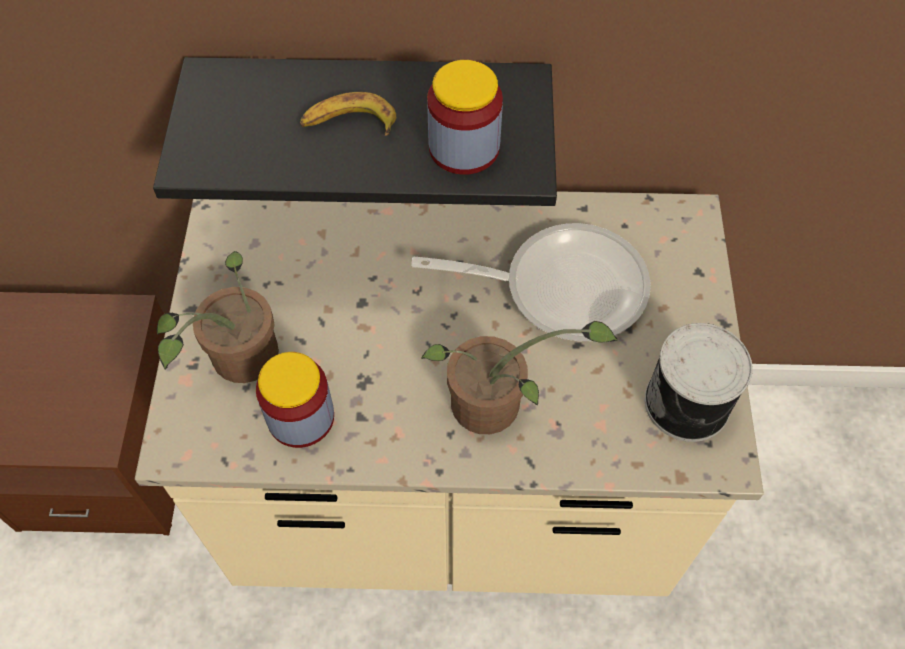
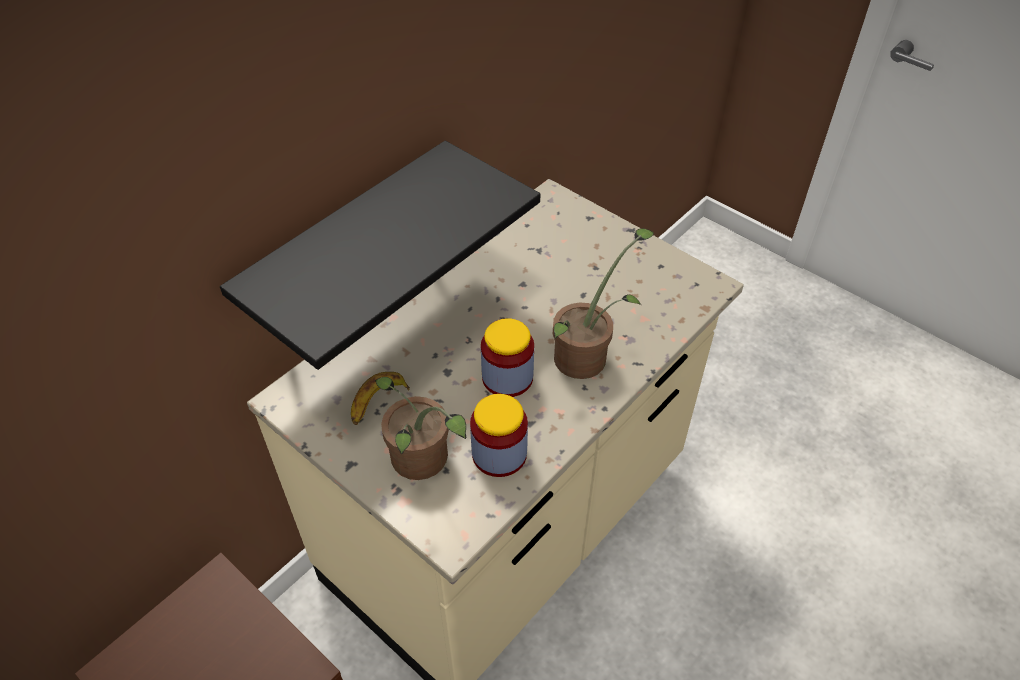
camera: 50 degrees left, 10 degrees down
banana [300,92,396,136] -> banana moved to [351,372,410,425]
frying pan [411,223,651,341] -> none
jar [427,60,503,175] -> jar moved to [481,318,534,397]
can [644,323,753,442] -> none

